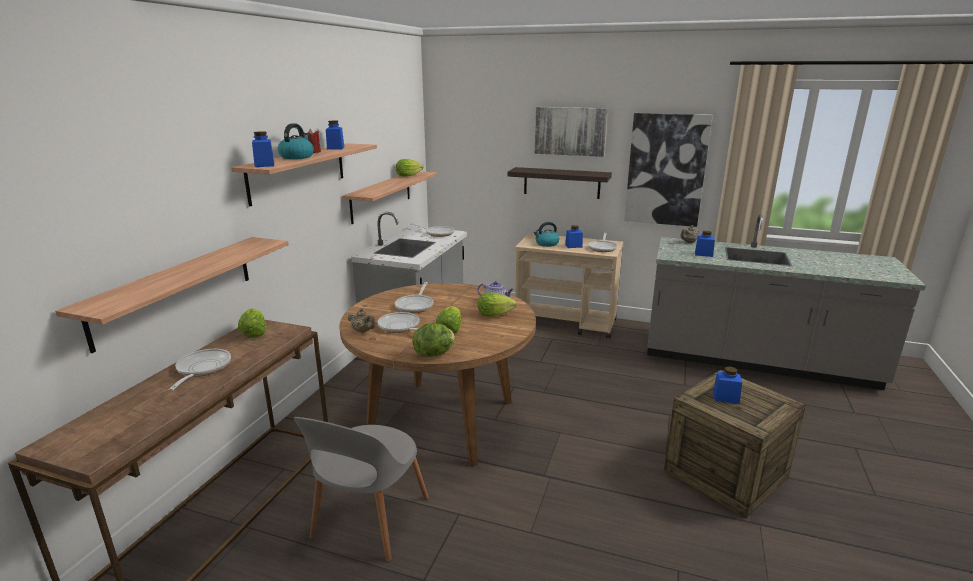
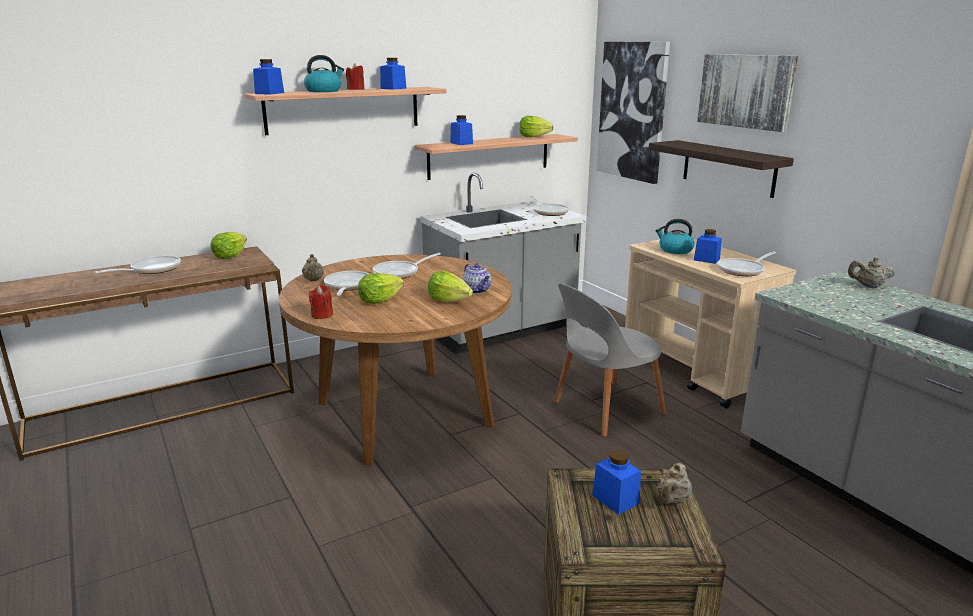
camera: 40 degrees right, 0 degrees up
shelf [55,237,289,353] -> none
grey chair [293,417,429,561] -> grey chair moved to [554,283,666,437]
lettuce [412,323,455,357] -> red candle [309,285,333,319]
picture [624,113,713,227] -> picture moved to [597,42,670,184]
blue jar [695,231,715,257] -> blue jar moved to [450,115,473,145]
none -> beige teapot [656,463,692,504]

